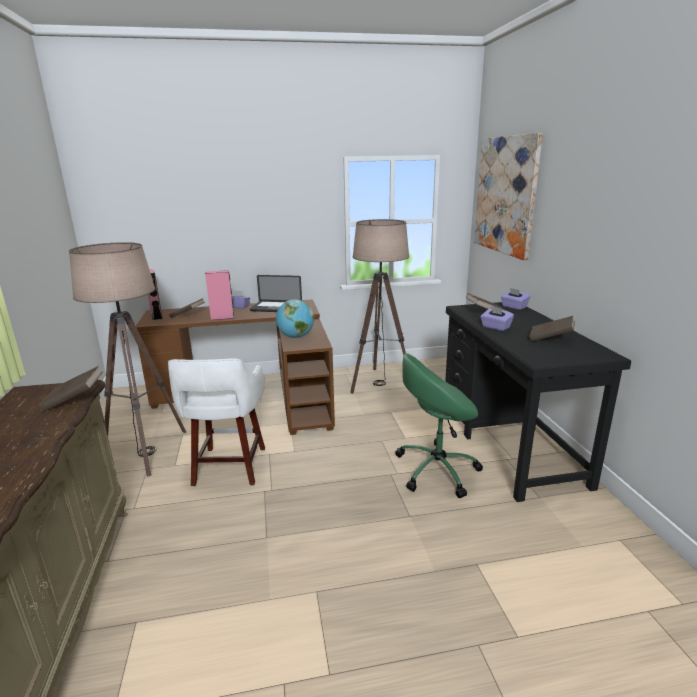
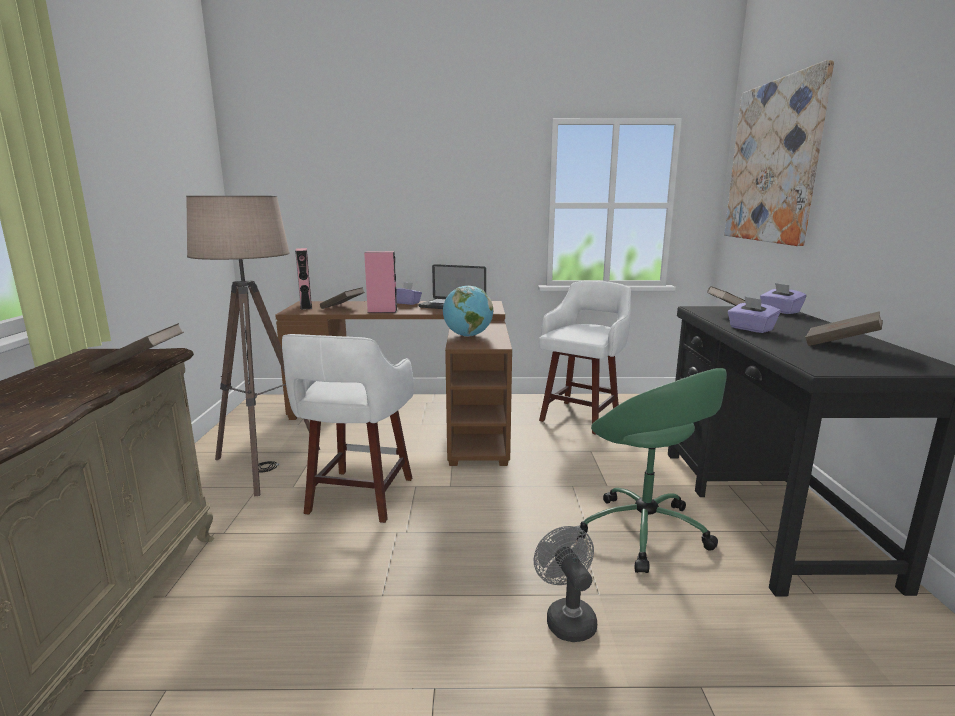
camera: 10 degrees right, 5 degrees down
floor lamp [350,219,409,394] -> white stool [539,281,631,435]
green office chair [395,353,483,498] -> green office chair turned 120 degrees counterclockwise [575,368,727,573]
none -> grey fan [534,526,597,642]

